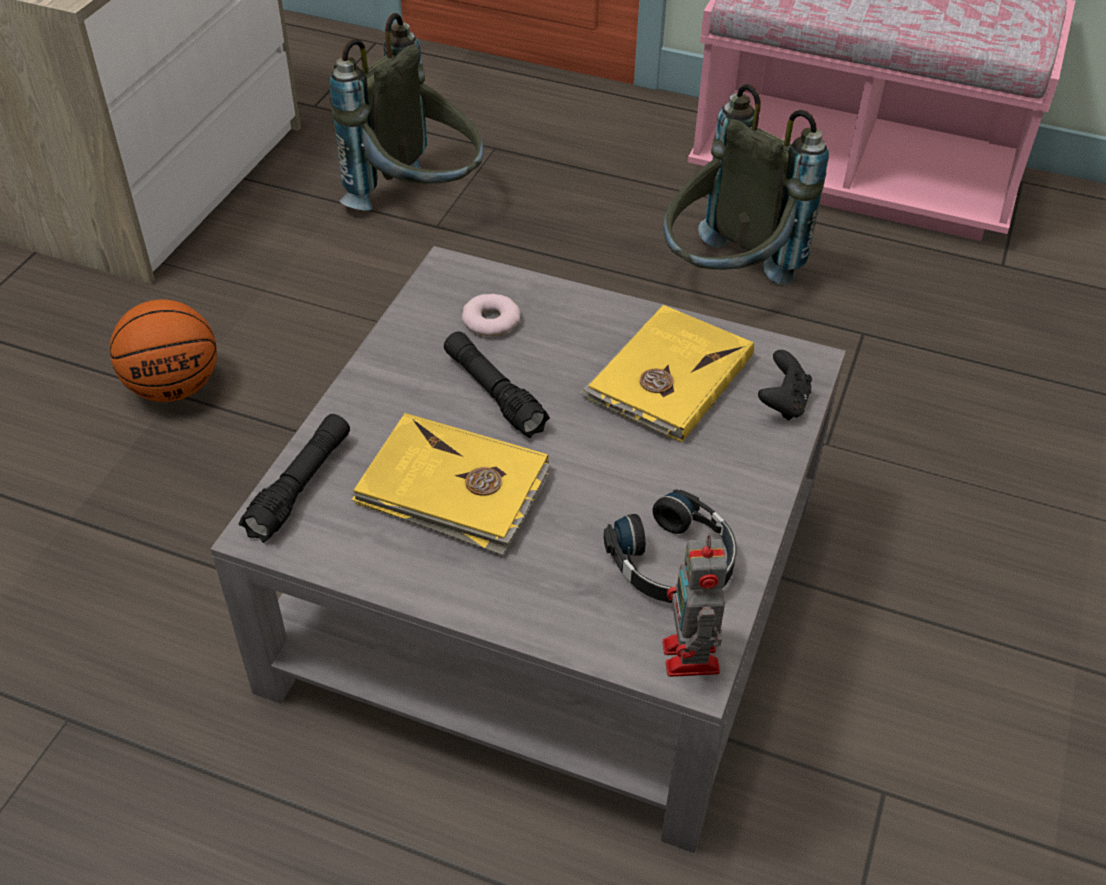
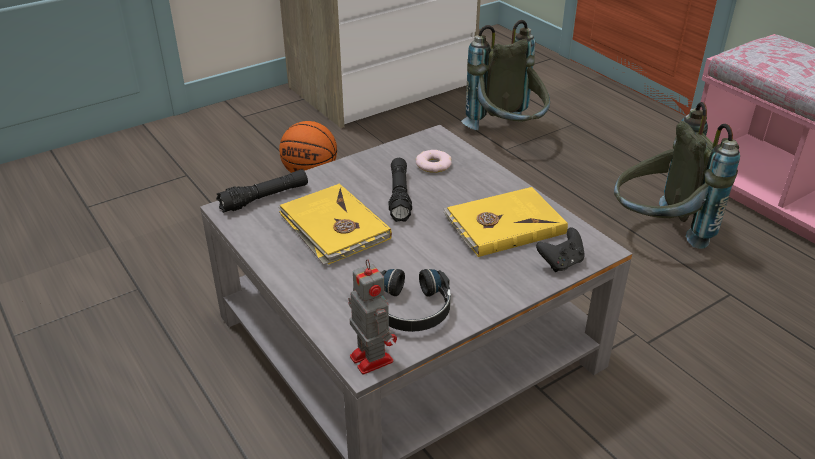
camera: 35 degrees right, 10 degrees down
toy robot [662,535,727,677] -> toy robot turned 120 degrees clockwise [348,259,397,375]

